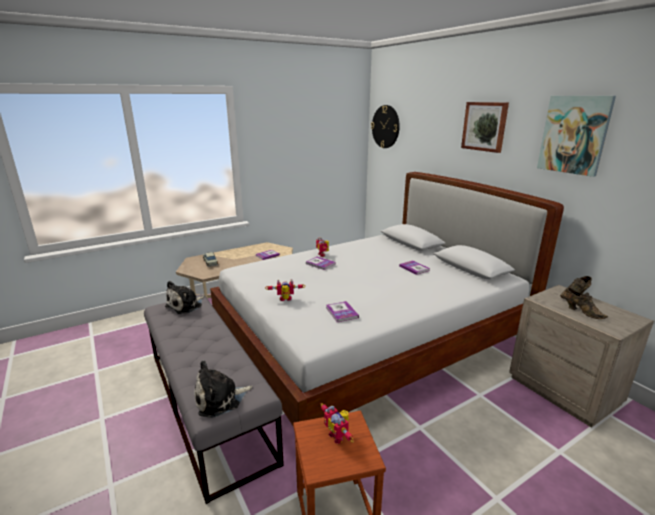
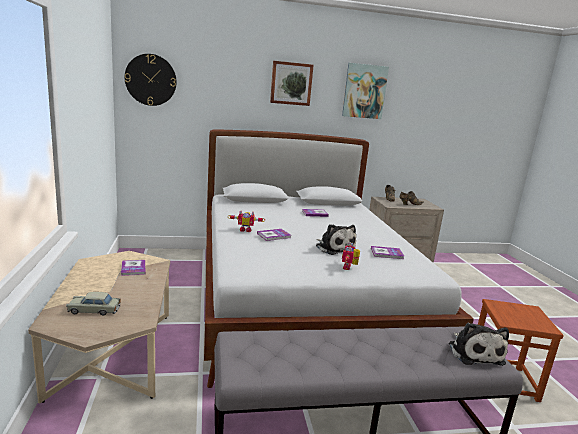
camera: 70 degrees left, 5 degrees down
plush toy [165,281,205,314] -> plush toy moved to [316,224,356,255]
toy robot [320,403,354,444] -> none

